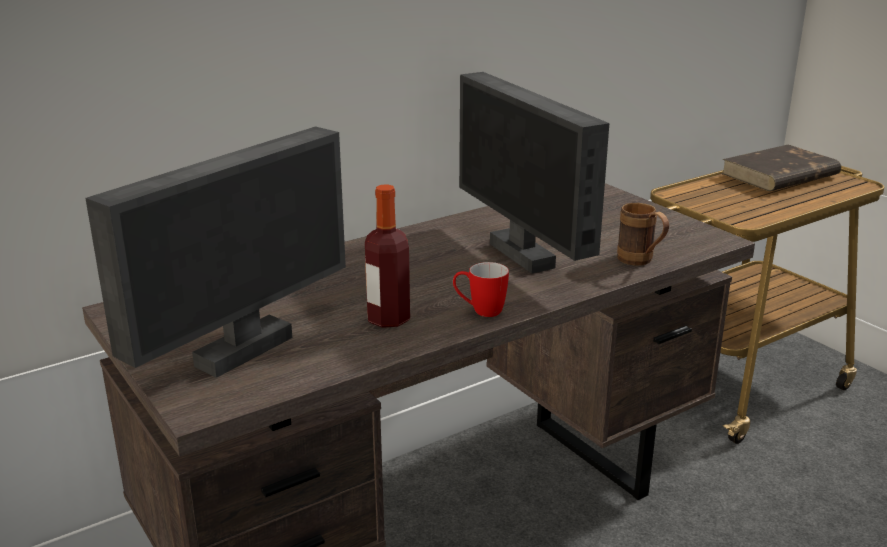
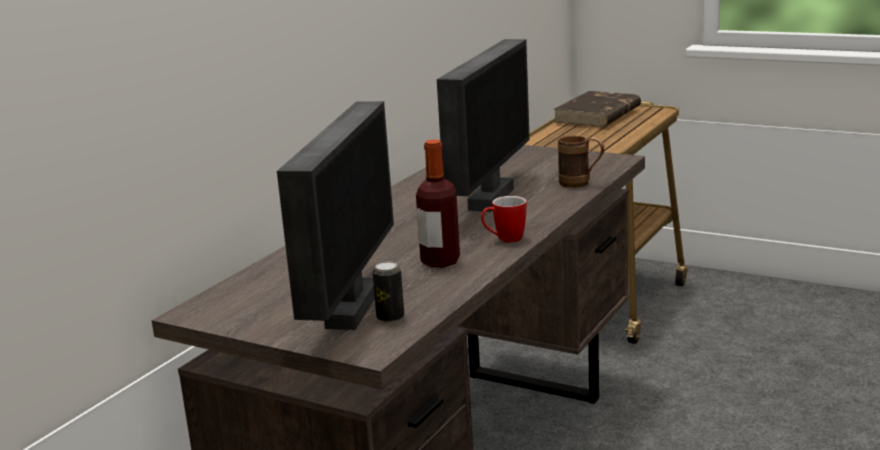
camera: 25 degrees left, 5 degrees down
monitor [459,72,609,274] -> monitor turned 105 degrees counterclockwise [437,39,530,212]
none -> can [372,262,404,322]

